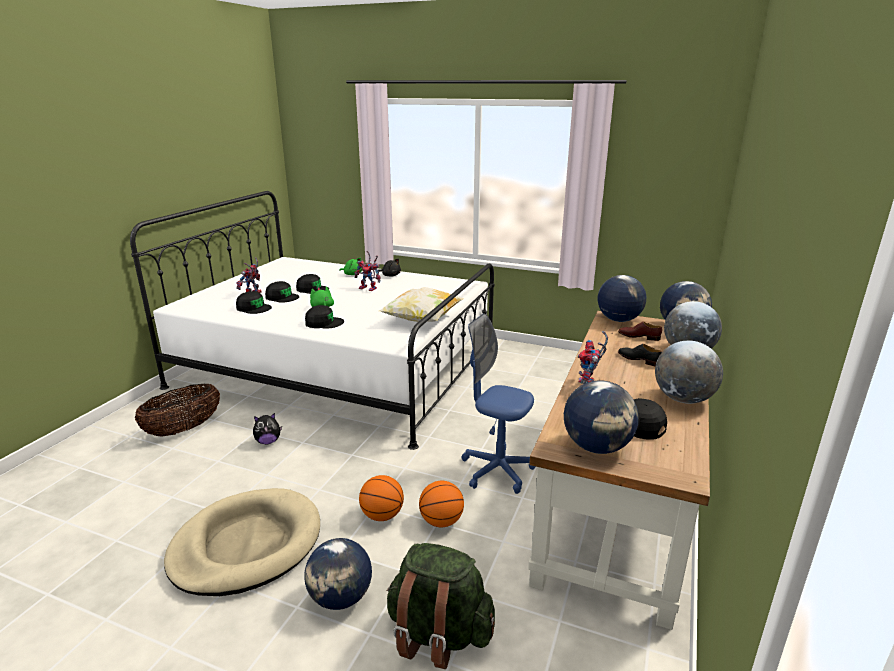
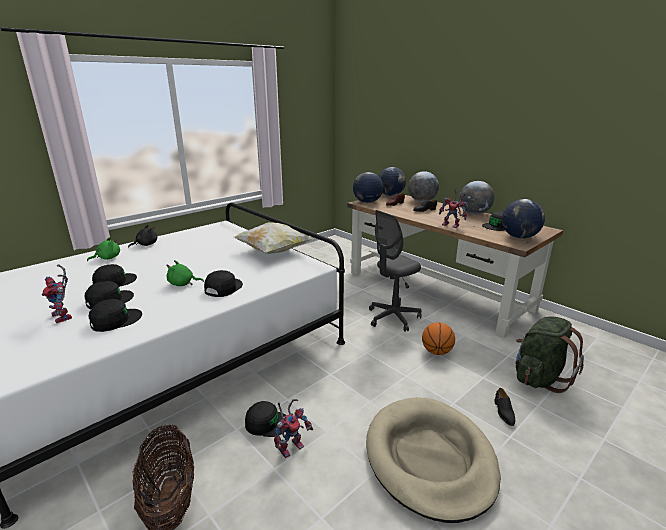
camera: 65 degrees left, 0 degrees up
plush toy [253,413,282,445] -> black cap [245,401,286,437]
globe [304,538,372,610] -> black shoe [494,388,515,426]
toy robot [354,251,381,291] -> toy robot moved to [274,399,313,458]
basketball [359,475,404,521] -> none
blue office chair [462,314,535,494] -> grey office chair [369,210,422,332]

